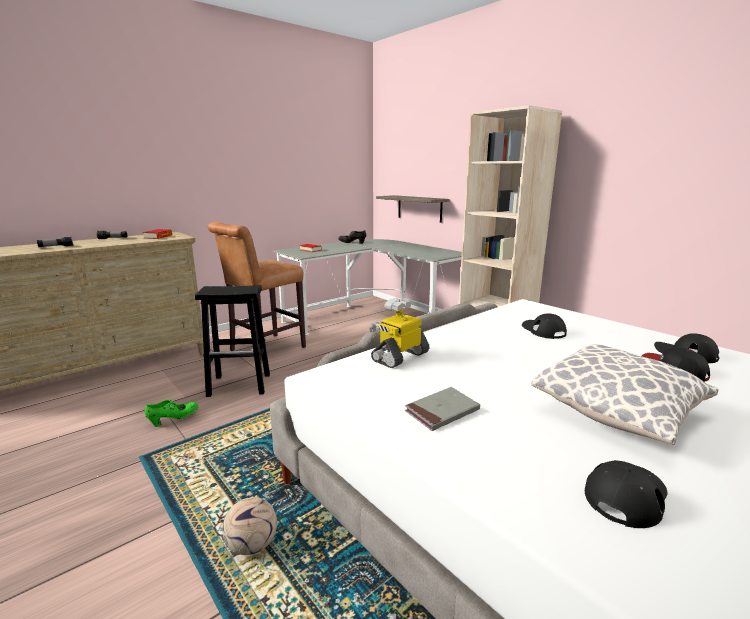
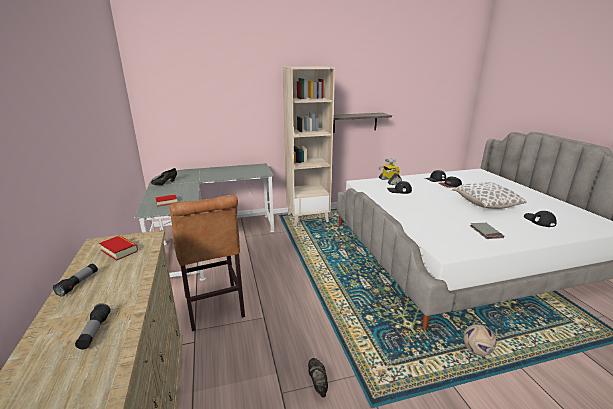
camera: 65 degrees left, 5 degrees up
green shoe [145,400,199,427] -> black shoe [308,358,328,398]
black stool [195,285,270,397] -> none
toy robot [369,298,430,368] -> toy robot moved to [378,158,402,185]
shelf [376,195,450,223] -> shelf moved to [333,113,392,133]

